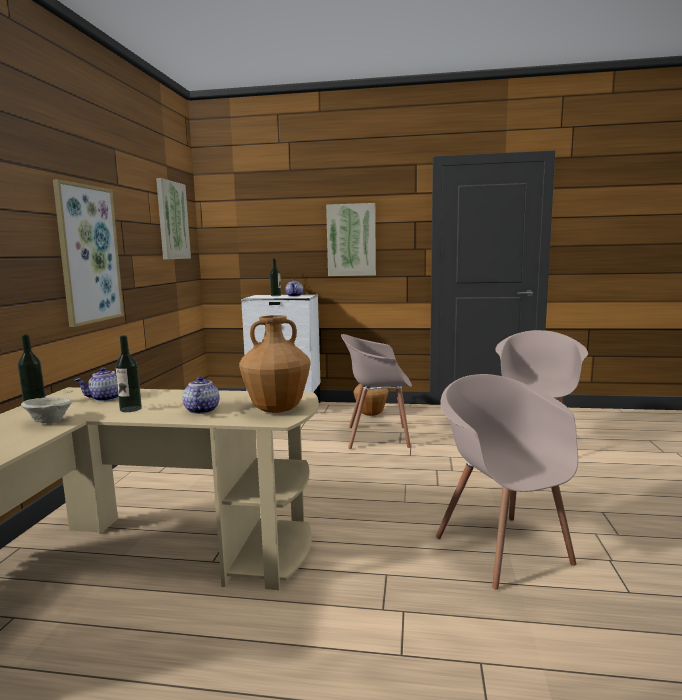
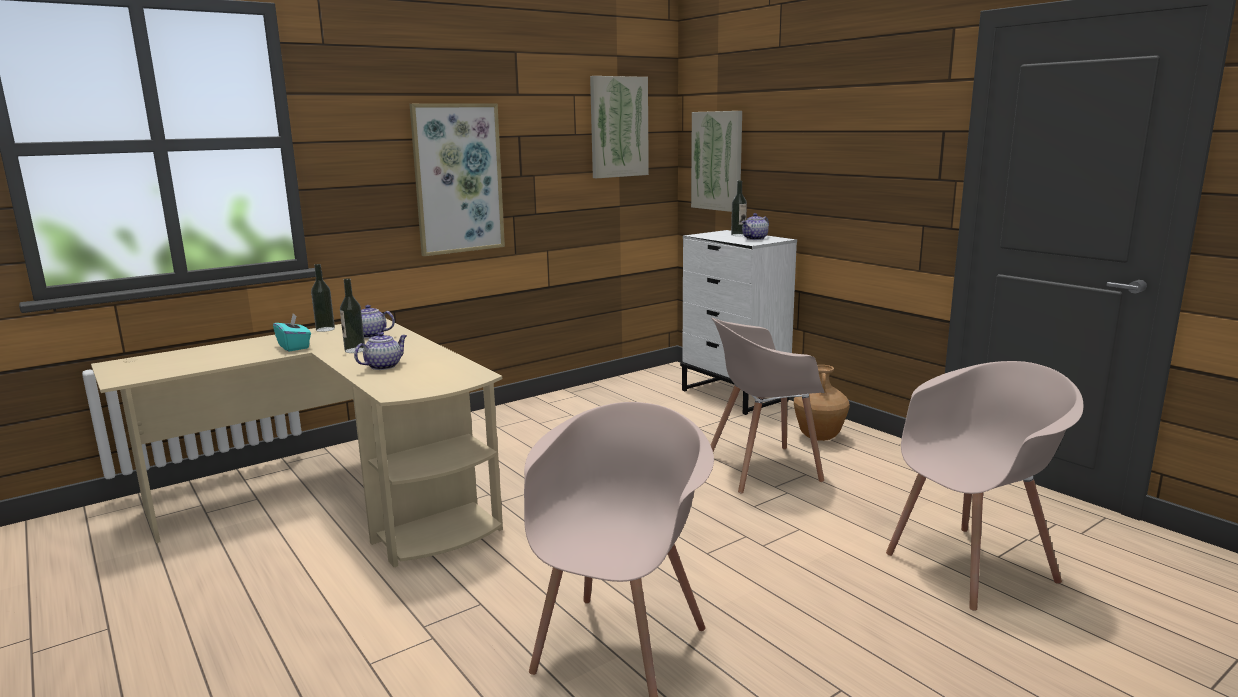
camera: 45 degrees right, 5 degrees up
beige bowl [21,397,73,423] -> turquoise tissue box [273,314,311,352]
brown vase [239,315,310,413] -> none
picture [326,203,376,276] -> picture moved to [691,111,742,212]
beige chair [341,334,412,449] -> beige chair turned 60 degrees counterclockwise [711,318,825,494]

